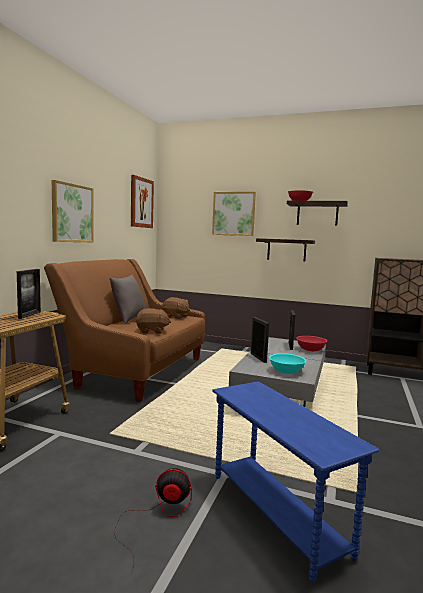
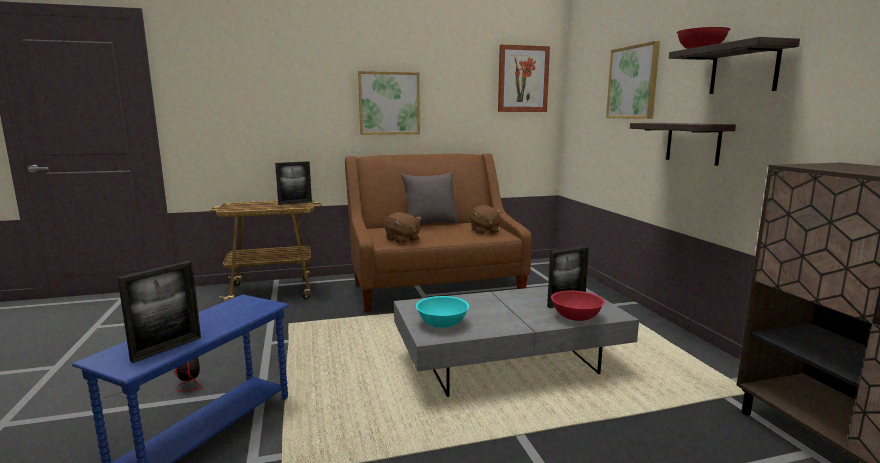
camera: 55 degrees right, 5 degrees up
picture frame [251,317,269,363] -> picture frame moved to [117,261,201,363]

